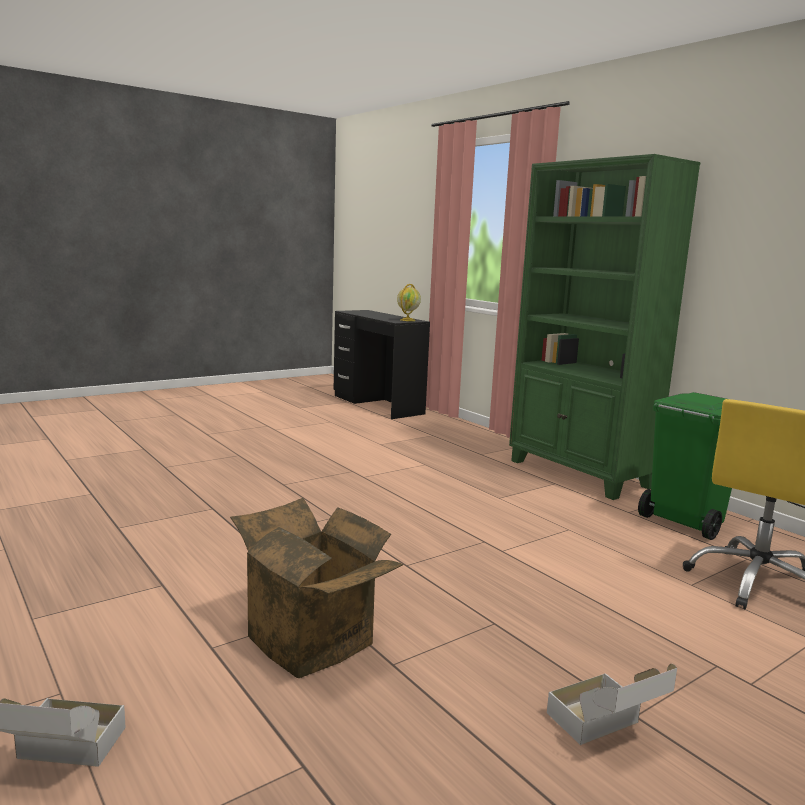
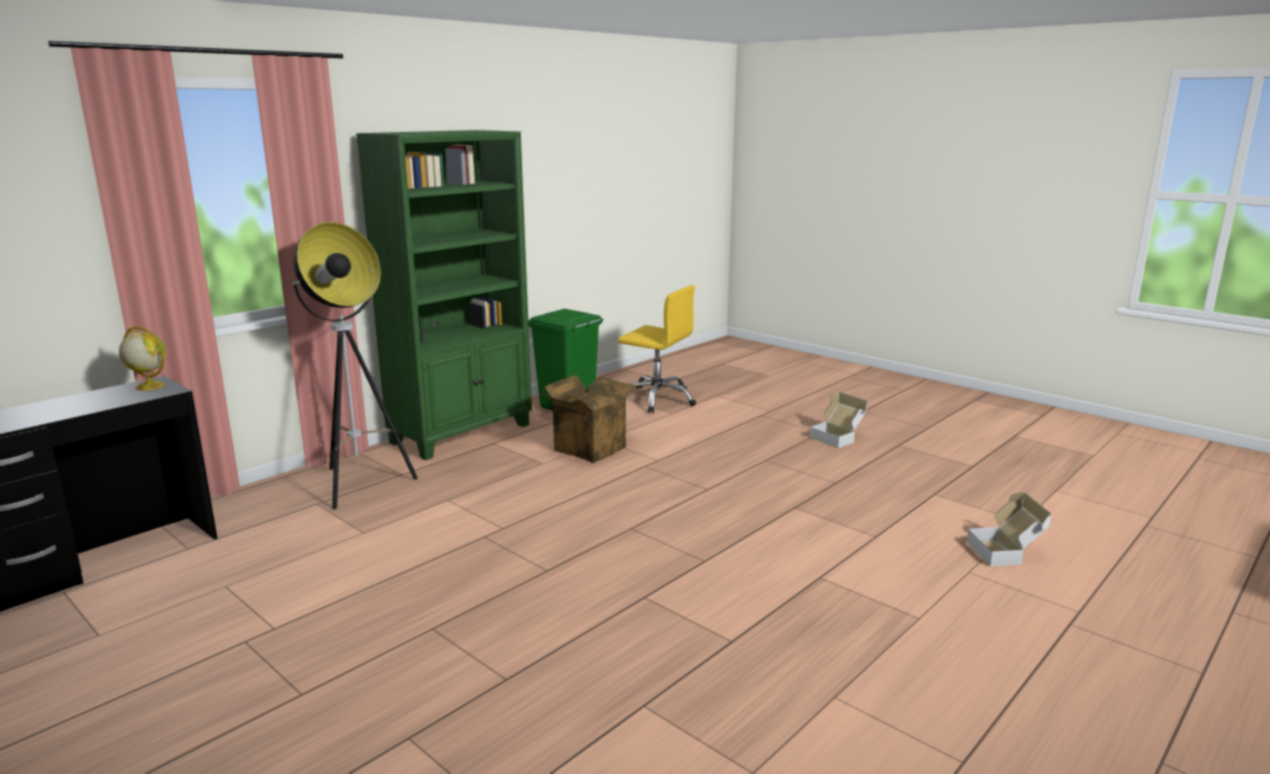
camera: 100 degrees left, 5 degrees up
cardboard box [230,498,403,678] -> cardboard box moved to [539,375,639,463]
none -> floor lamp [293,222,418,509]

